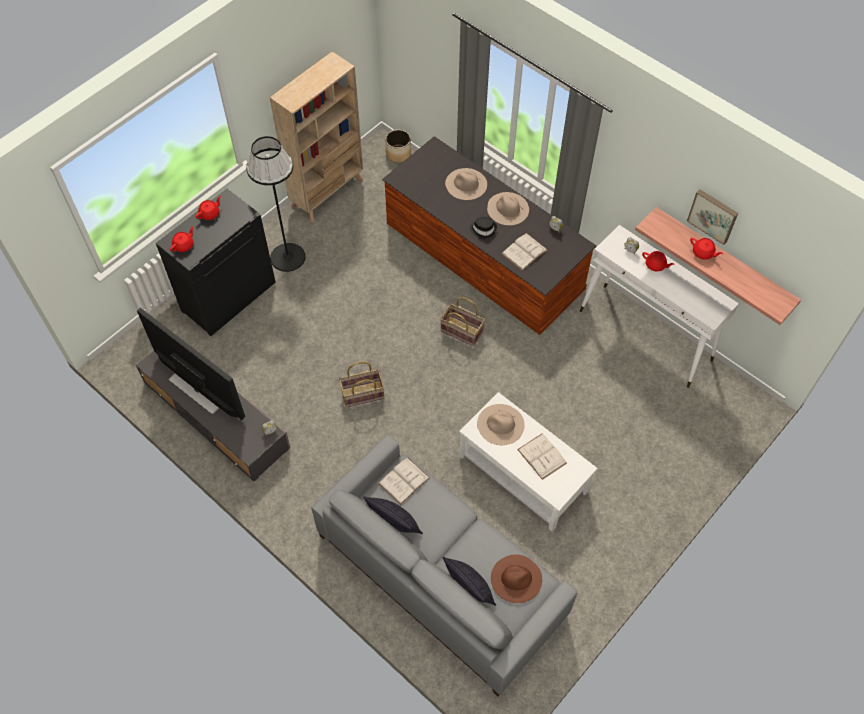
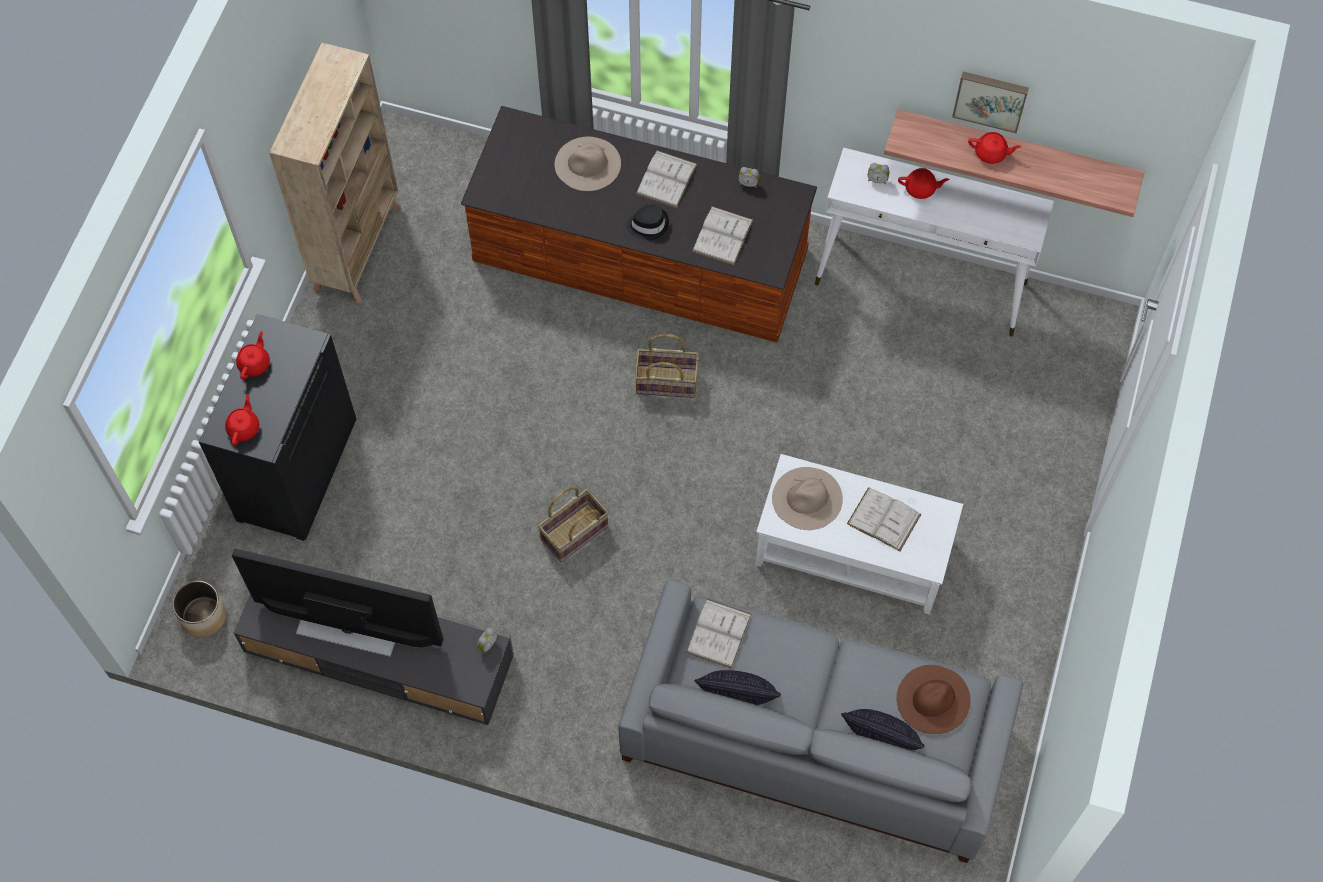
camera: 25 degrees left, 5 degrees up
black floor lamp [246,136,306,272] -> none
planter [385,130,411,163] -> planter moved to [172,581,226,637]
beige hat [487,192,529,226] -> white book [636,150,697,208]

